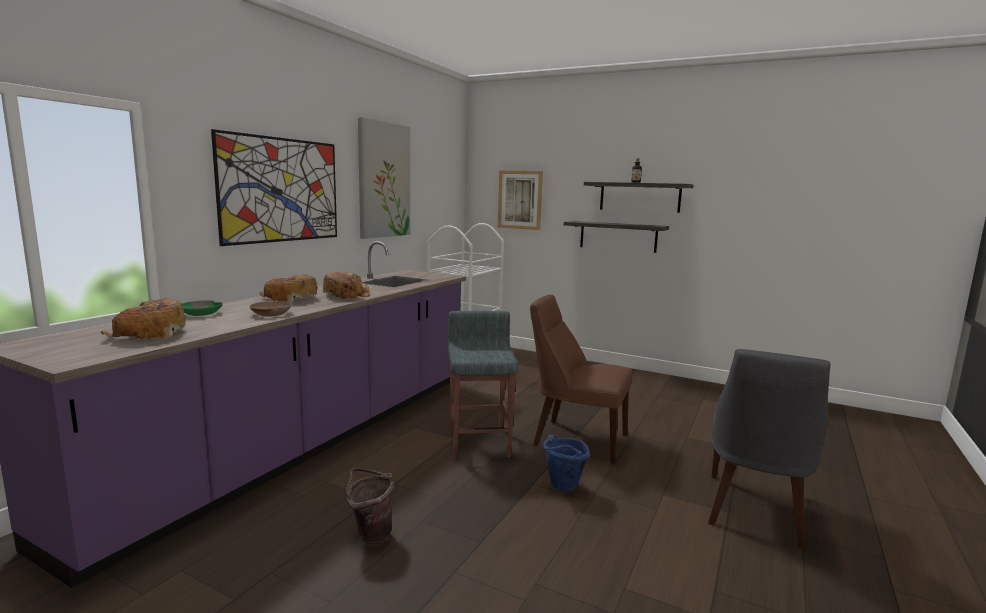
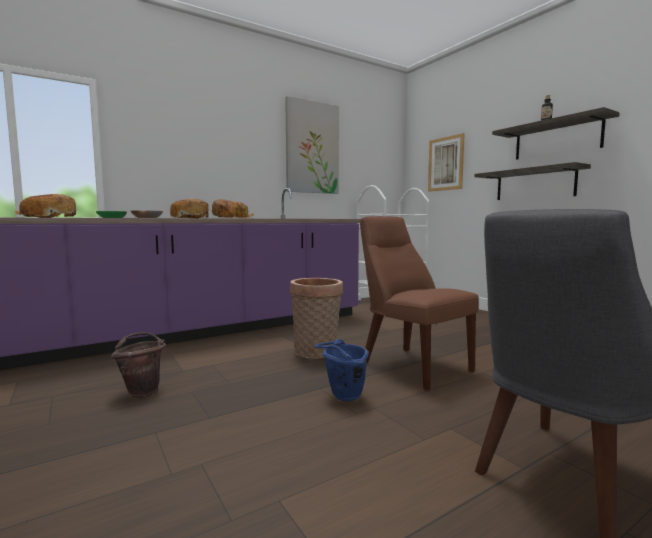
camera: 30 degrees right, 5 degrees down
picture [211,129,337,246] -> none
grey stool [448,311,518,459] -> basket [290,278,343,359]

